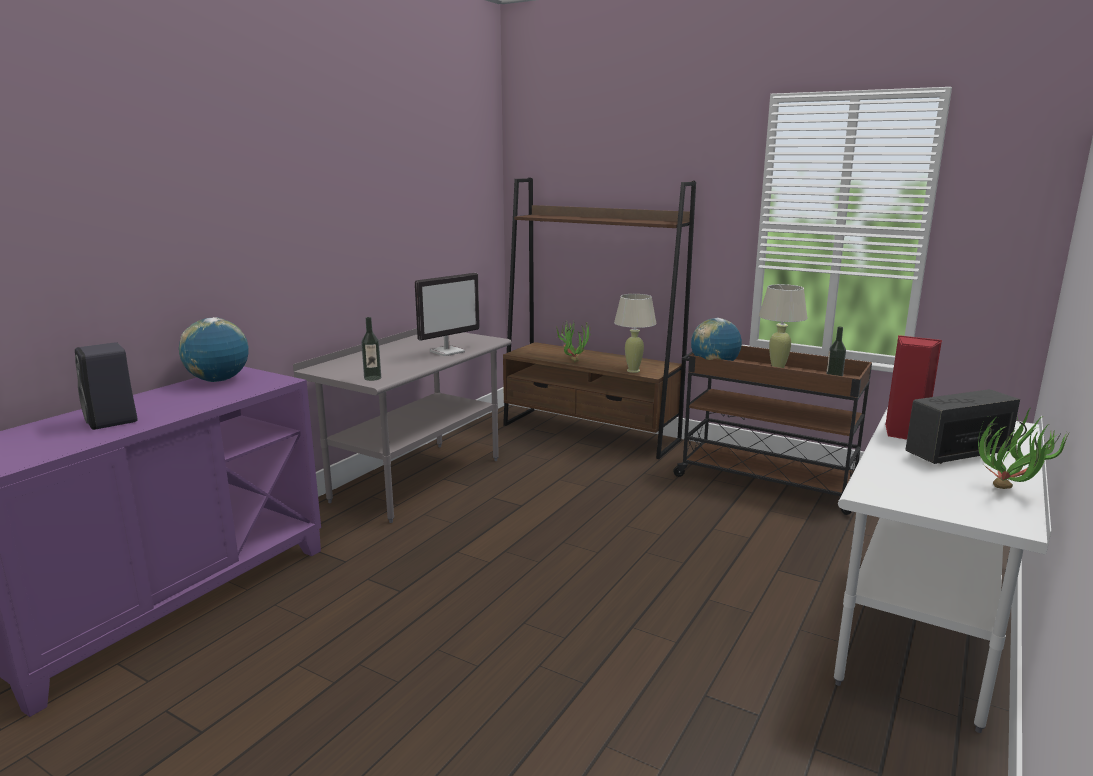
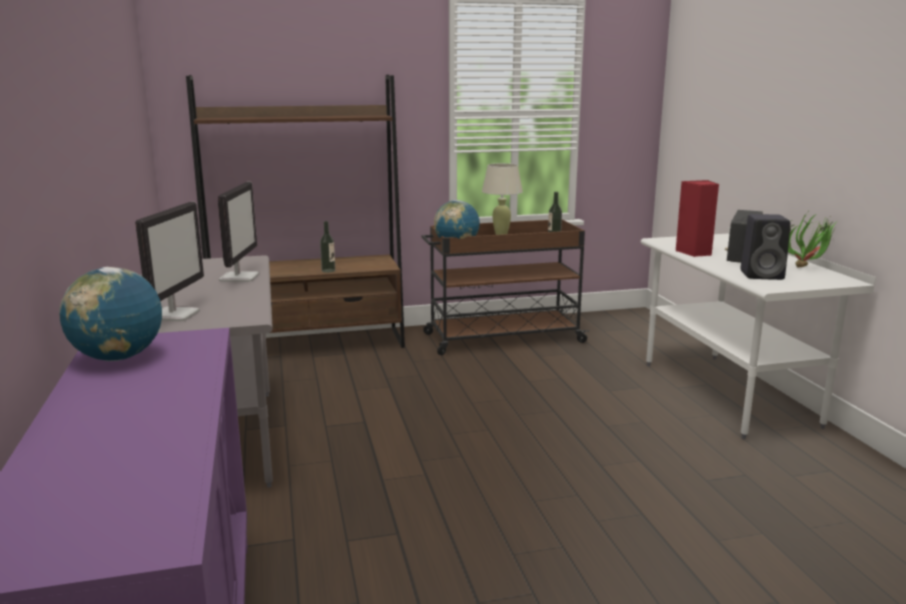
camera: 45 degrees left, 0 degrees up
black speaker [75,342,138,430] -> black speaker moved to [740,214,790,280]
bottle [361,317,381,381] -> bottle moved to [320,221,335,273]
potted plant [555,323,591,363] -> none
beige table lamp [614,294,657,373] -> none
none -> monitor [135,202,204,322]

